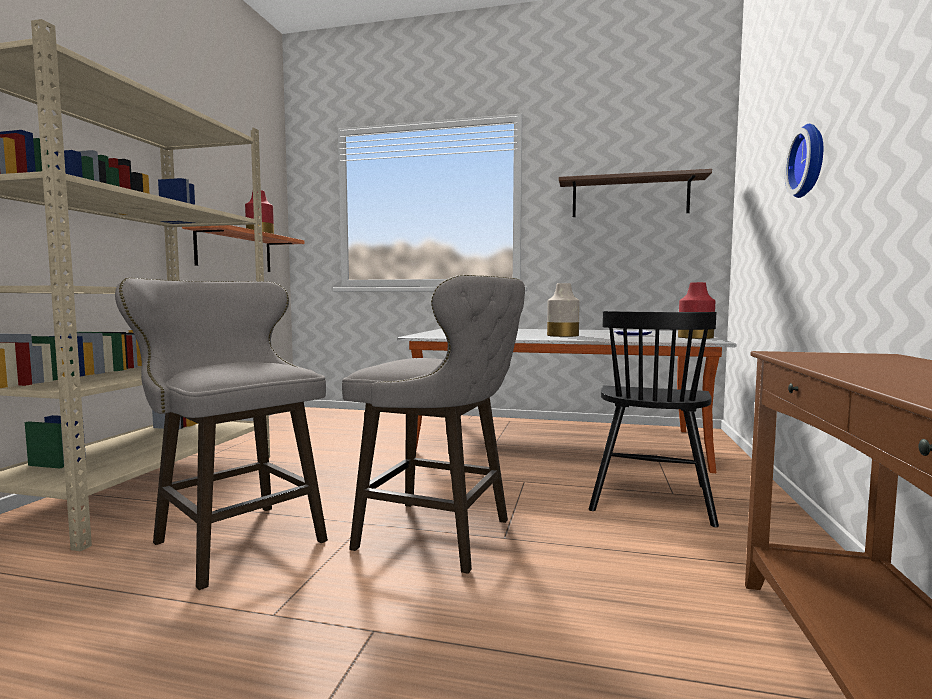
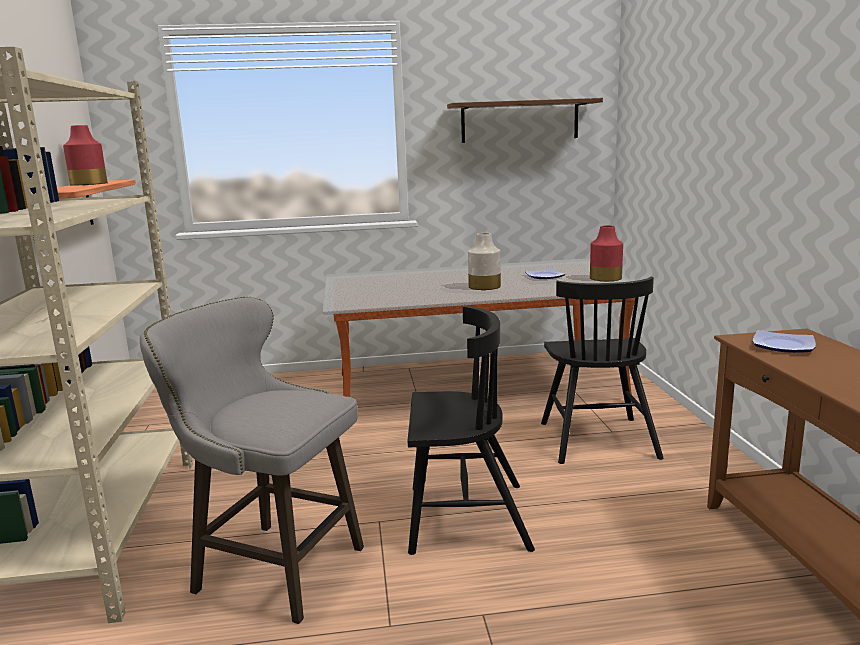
camera: 20 degrees left, 10 degrees up
grey stool [342,275,525,574] -> black chair [408,306,535,555]
wall clock [785,124,823,198] -> none
none -> plate [753,330,816,353]

